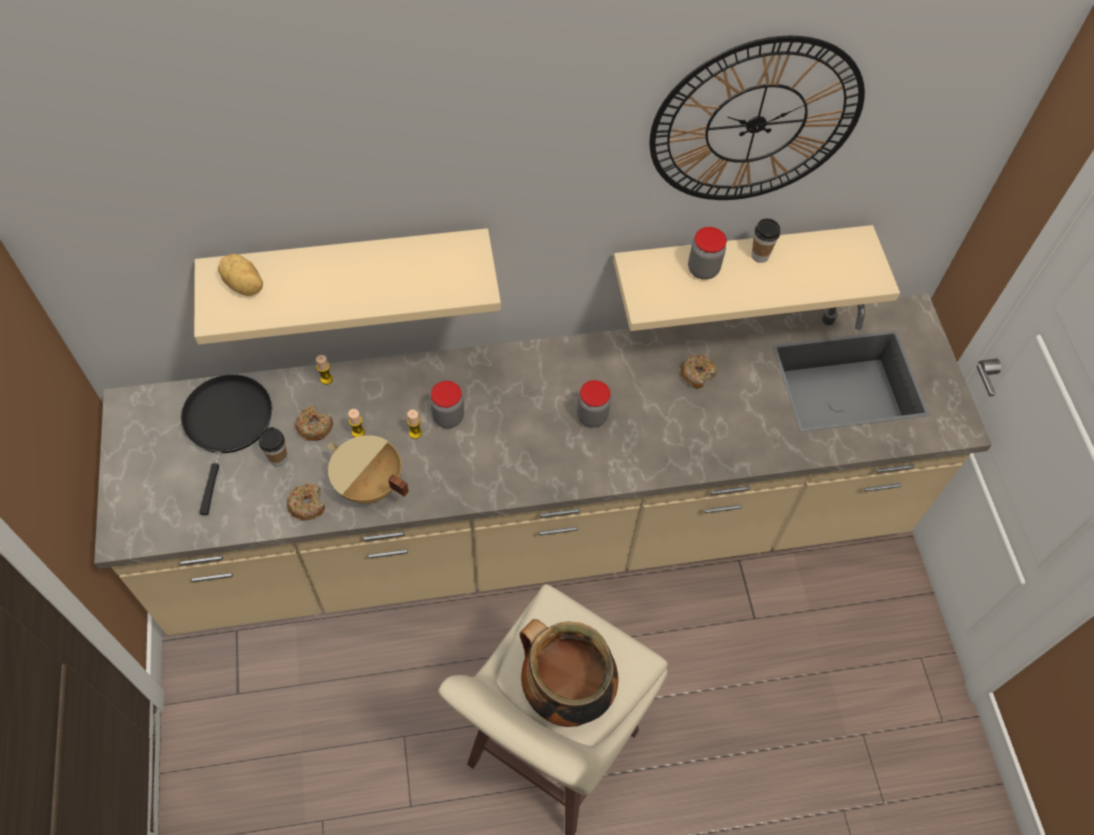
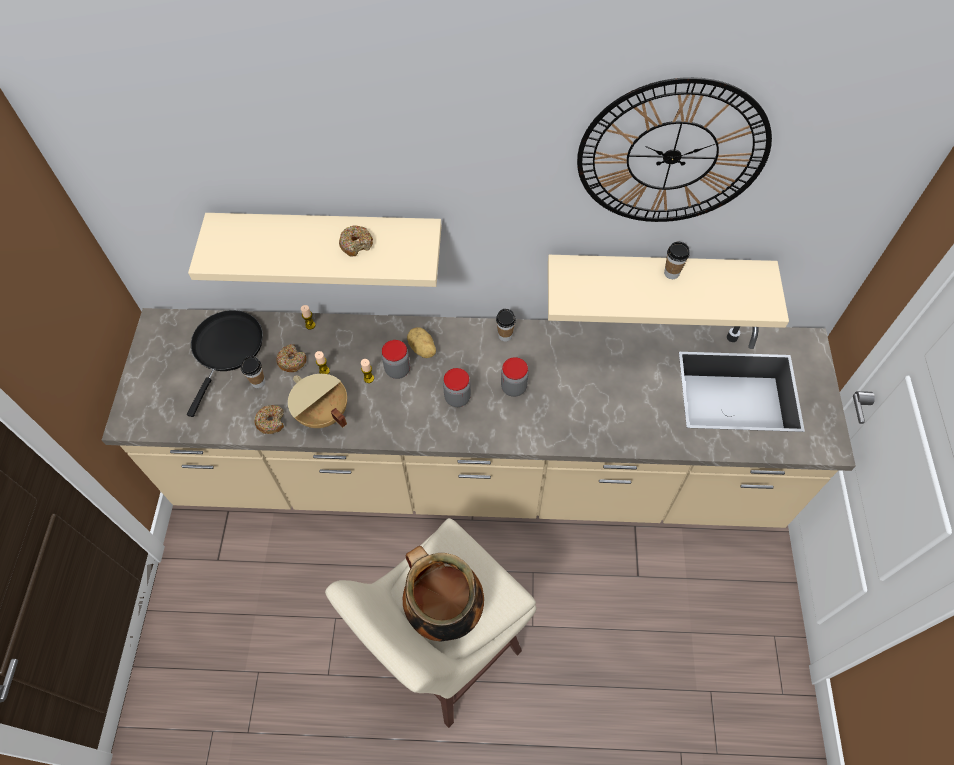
camera: 15 degrees right, 0 degrees up
potato [218,254,263,296] -> potato moved to [407,327,436,358]
donut [681,355,717,388] -> donut moved to [339,225,373,257]
jar [688,227,727,280] -> jar moved to [443,368,471,407]
none -> cup [496,309,516,342]

